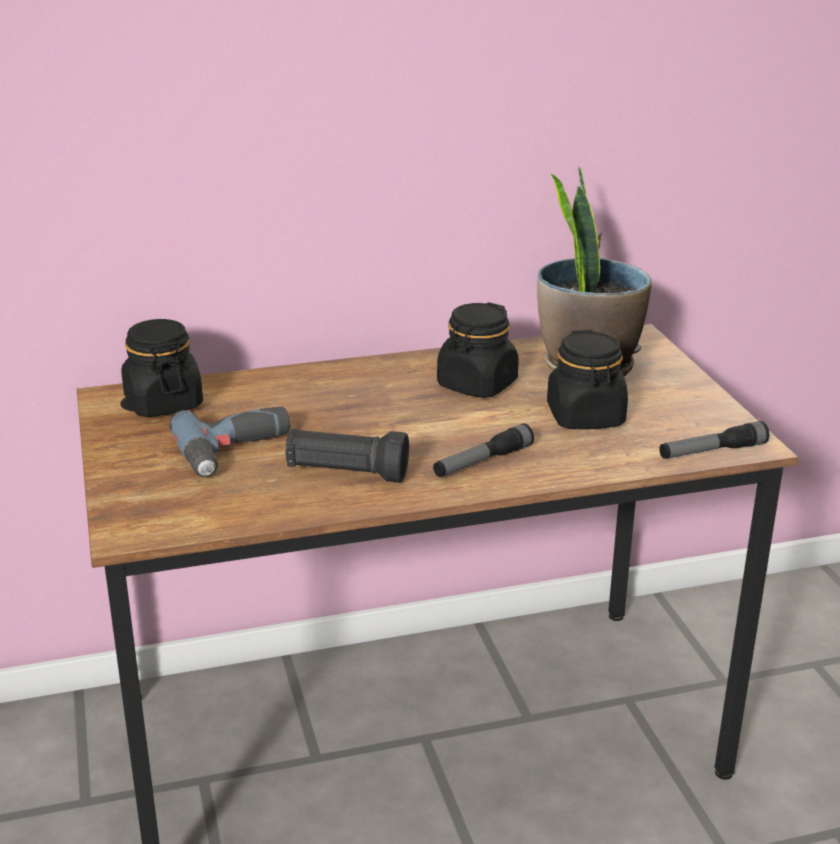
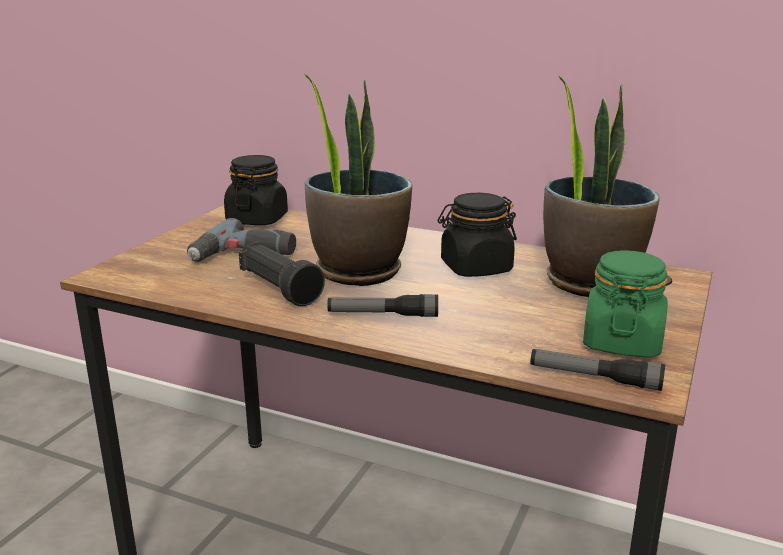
camera: 40 degrees right, 5 degrees down
black jar [547,330,628,429] -> none
none -> potted plant [305,74,412,286]
none -> green jar [583,250,668,358]

